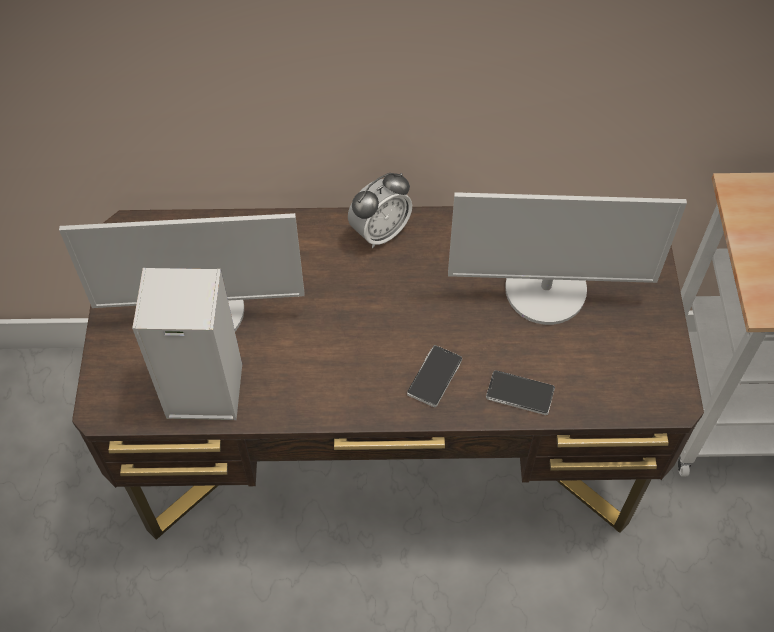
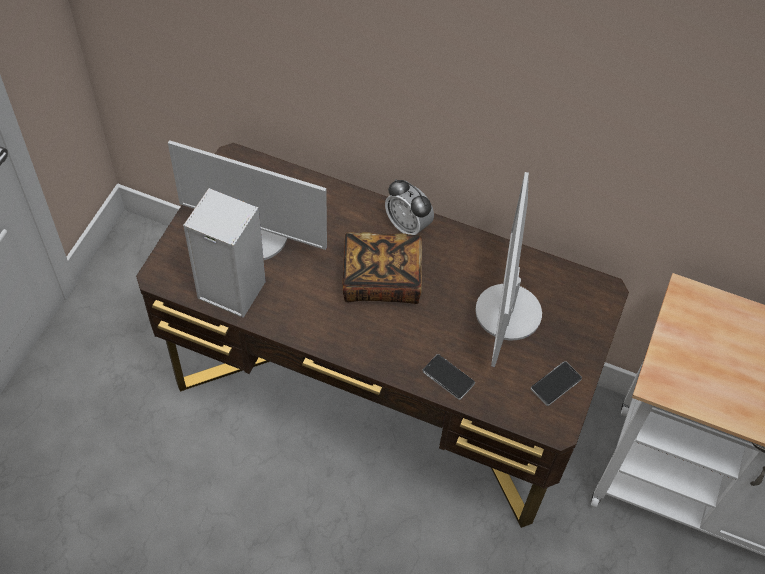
camera: 20 degrees right, 0 degrees up
alarm clock [348,173,412,248] -> alarm clock turned 60 degrees clockwise [385,179,434,235]
phone [407,345,462,408] -> phone moved to [531,361,582,406]
monitor [448,192,687,325] -> monitor turned 75 degrees clockwise [475,172,542,367]
none -> book [342,232,422,304]

